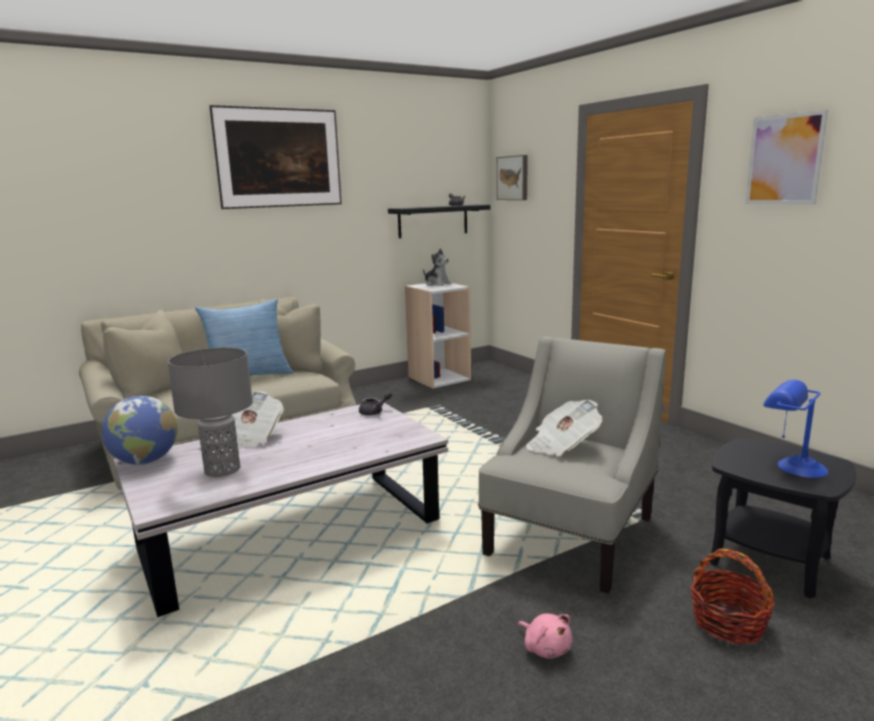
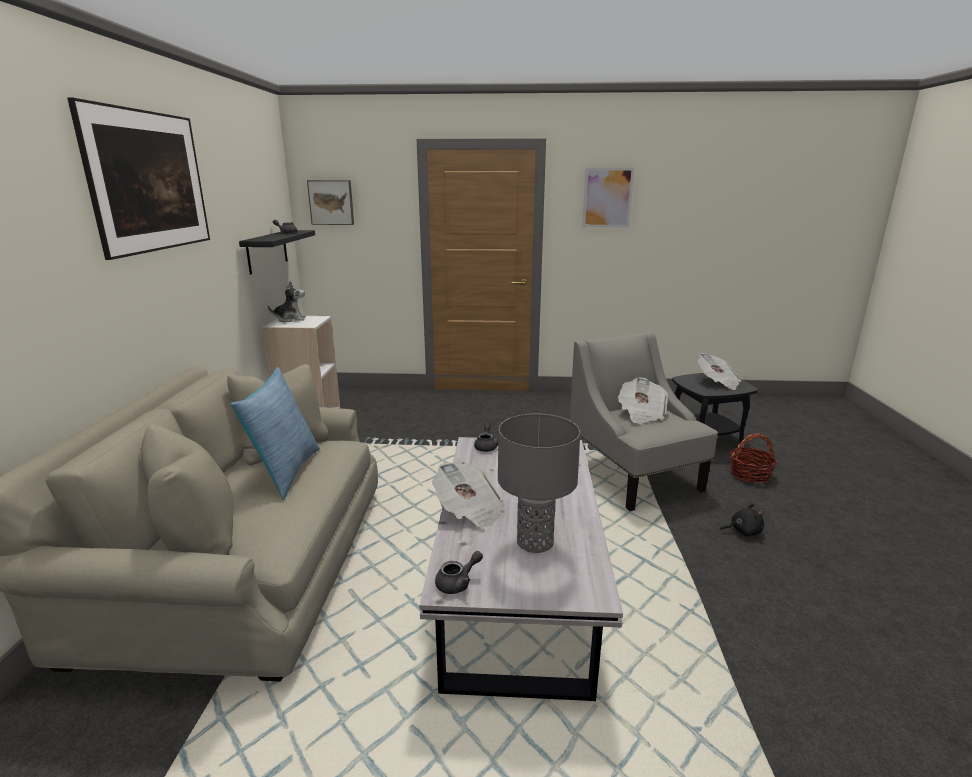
camera: 55 degrees left, 5 degrees up
globe [102,396,177,465] -> grey teapot [435,551,483,594]
pink plush toy [518,613,572,659] -> black plush toy [720,504,764,537]
blue table lamp [763,380,828,478] -> newspaper [697,353,741,390]

